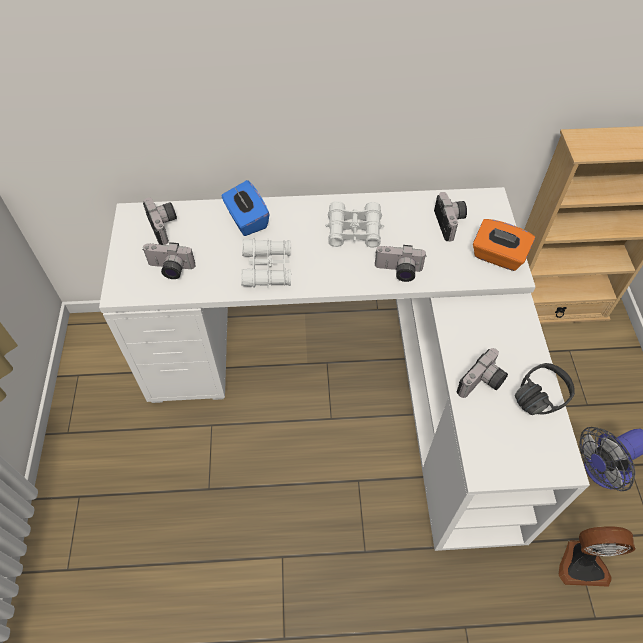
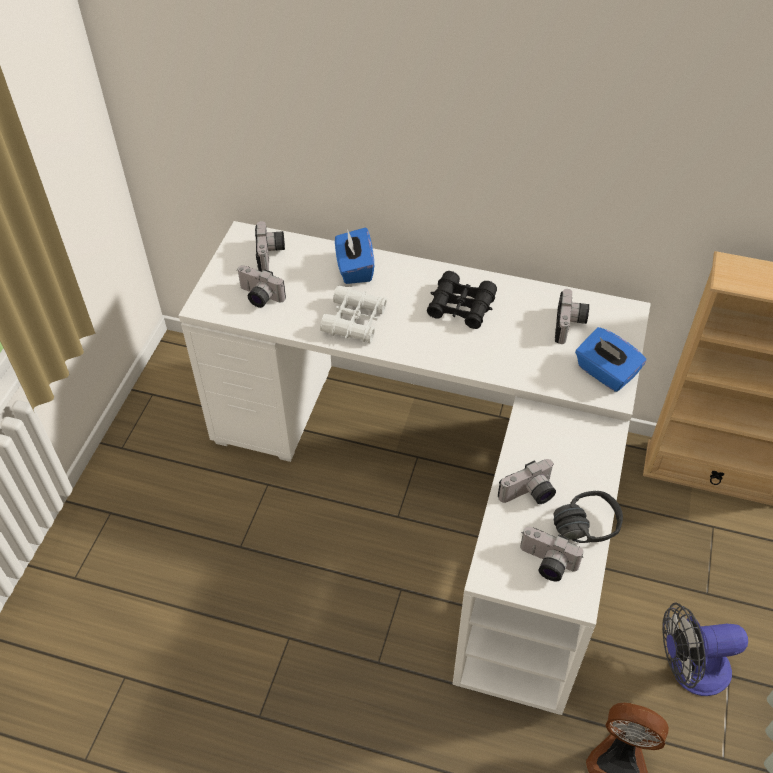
camera: 20 degrees right, 5 degrees down
white binoculars [325,201,384,248] -> black binoculars [427,271,497,329]
camera [375,245,427,282] -> camera moved to [520,527,584,581]
orange tissue box [473,219,535,271] -> blue tissue box [575,327,646,392]

